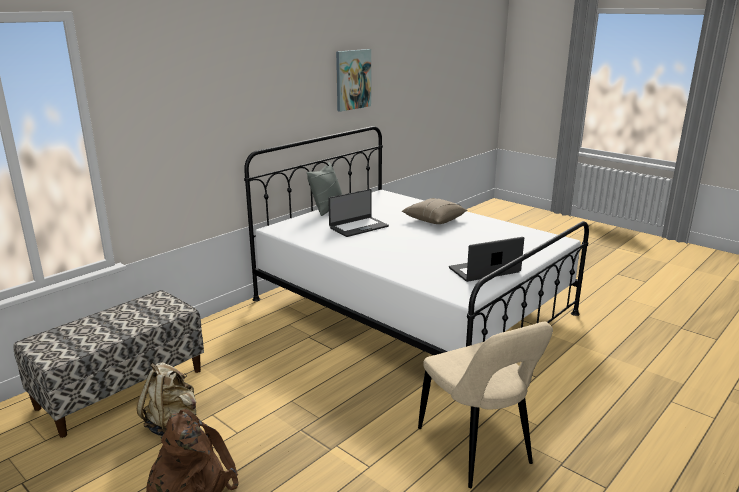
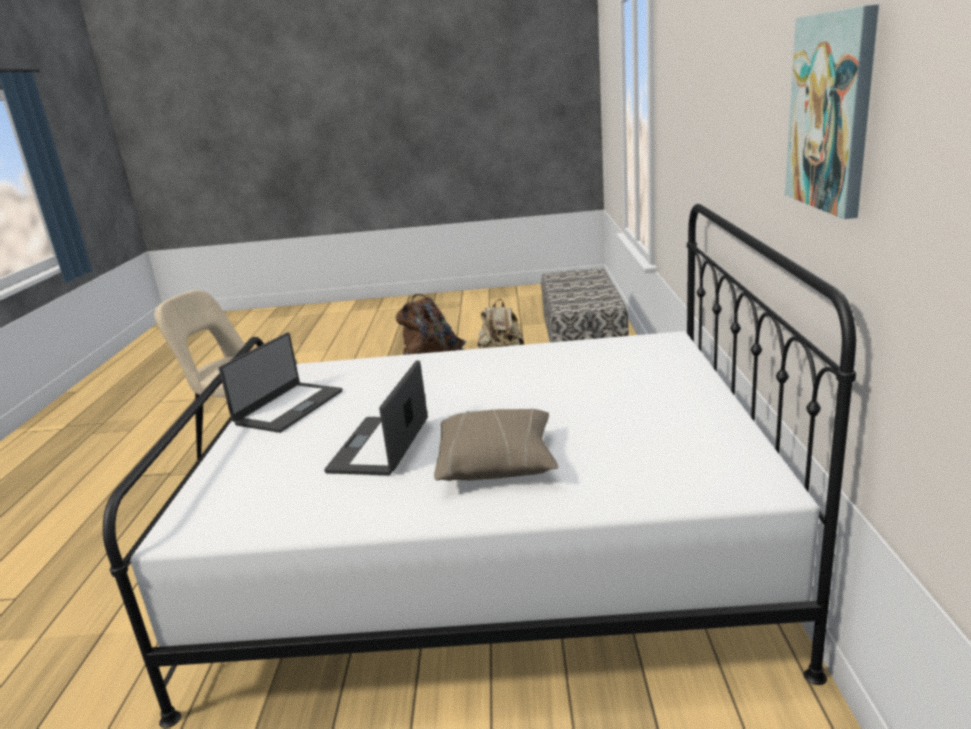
camera: 140 degrees right, 0 degrees up
grey pillow [307,162,342,216] -> none
laptop [328,189,389,237] -> laptop moved to [324,360,428,475]

